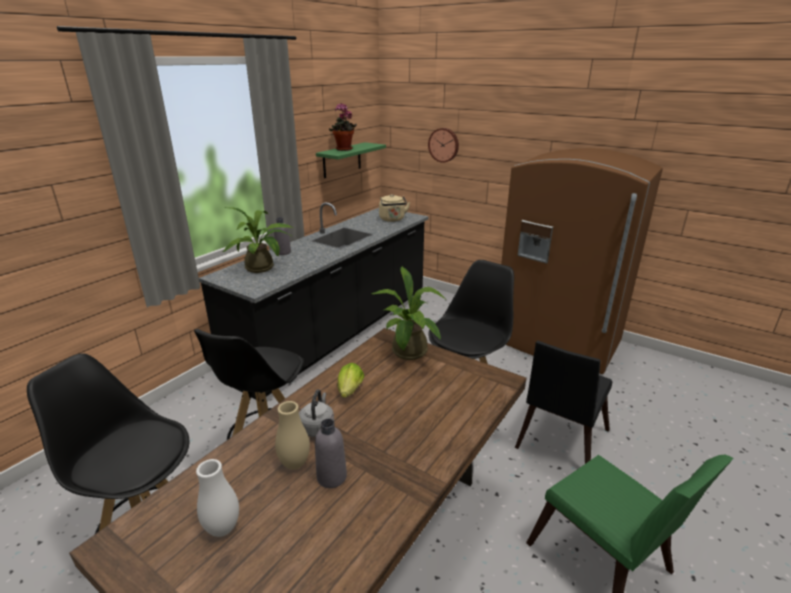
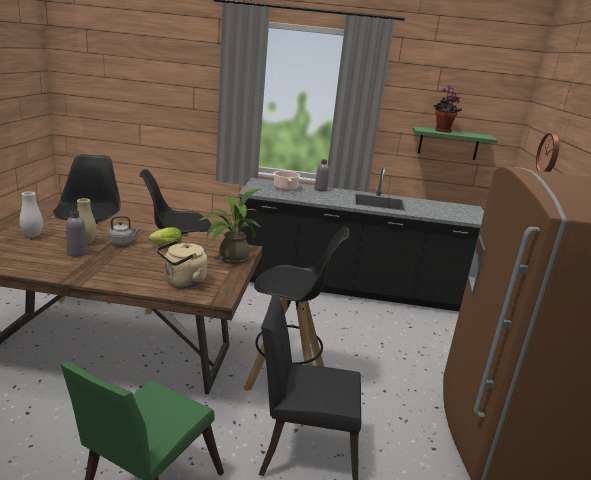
camera: 60 degrees right, 5 degrees down
potted plant [222,207,293,273] -> cooking pot [273,171,300,191]
beige kettle [379,194,410,222] -> beige kettle moved to [157,240,207,288]

